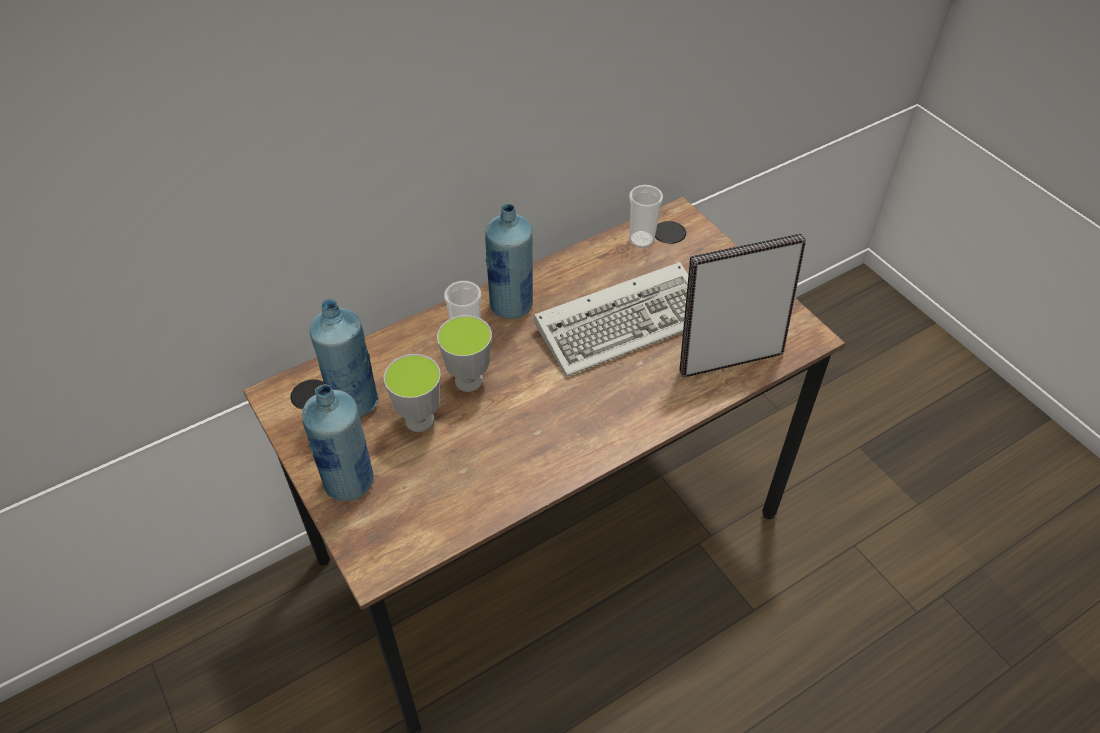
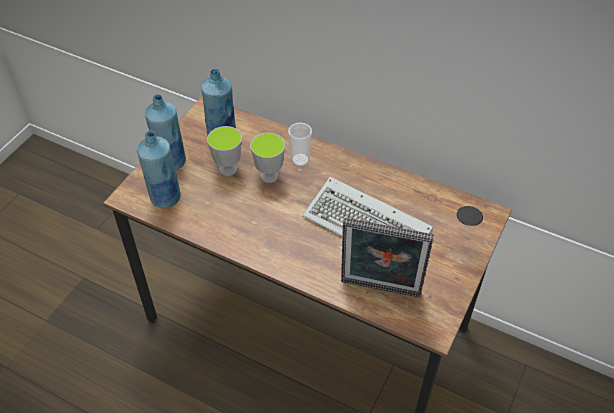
camera: 60 degrees right, 0 degrees up
blue bottle [485,204,533,319] -> blue bottle moved to [137,131,181,208]
cup [629,185,663,248] -> none
picture frame [679,234,806,378] -> picture frame turned 150 degrees clockwise [341,218,434,298]

